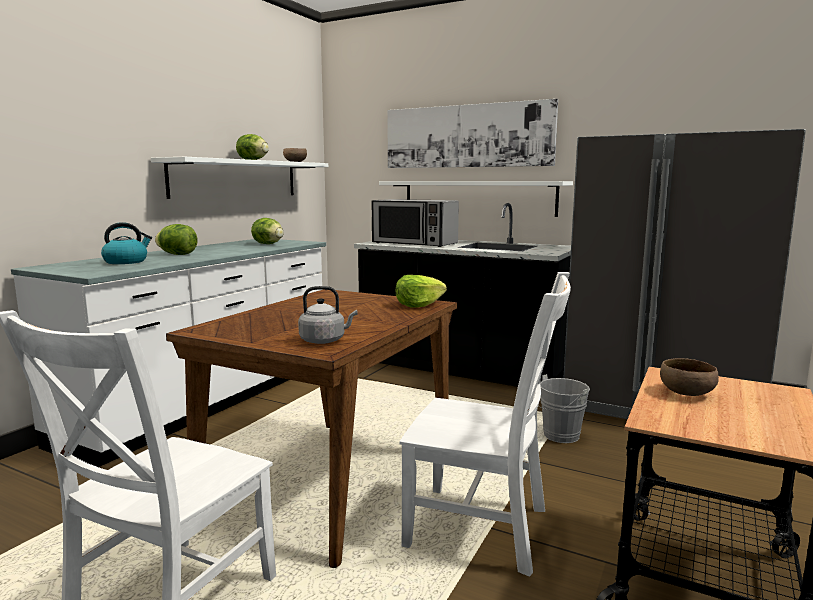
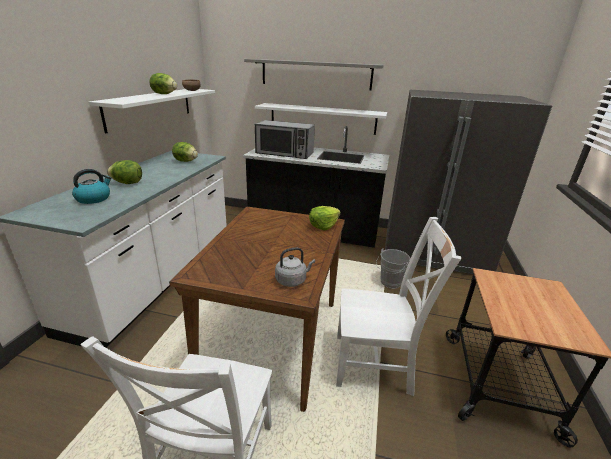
camera: 15 degrees left, 15 degrees up
picture [387,99,558,168] -> grey shelf [244,59,384,90]
brown bowl [660,358,719,396] -> none

